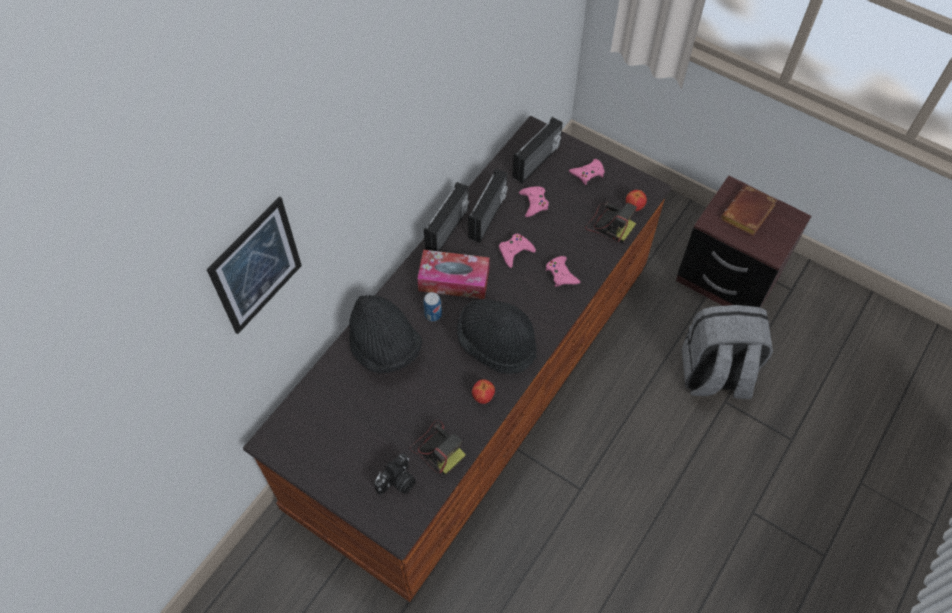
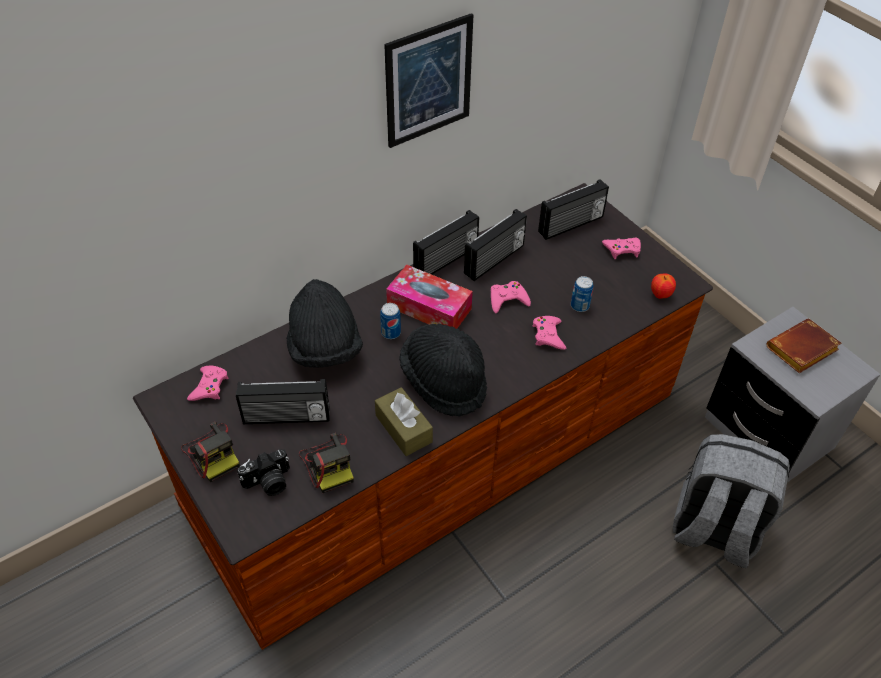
camera: 20 degrees right, 10 degrees down
picture [207,197,302,334] -> picture moved to [384,13,473,148]
apple [472,379,495,404] -> brown tissue box [375,387,433,456]
pink game controller [519,186,549,217] -> pink game controller moved to [187,366,228,401]
camera [585,201,637,243] -> camera moved to [181,421,240,483]
brown nightstand [676,176,811,308] -> grey nightstand [705,307,881,483]
none -> radio [236,379,330,424]
none -> can [571,276,593,312]

